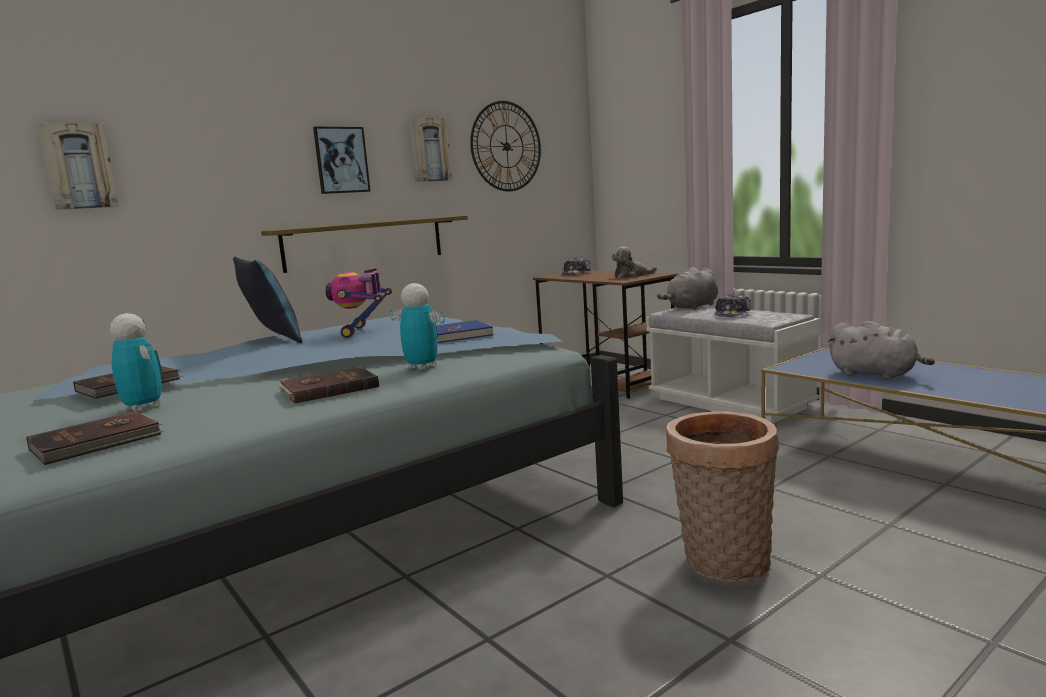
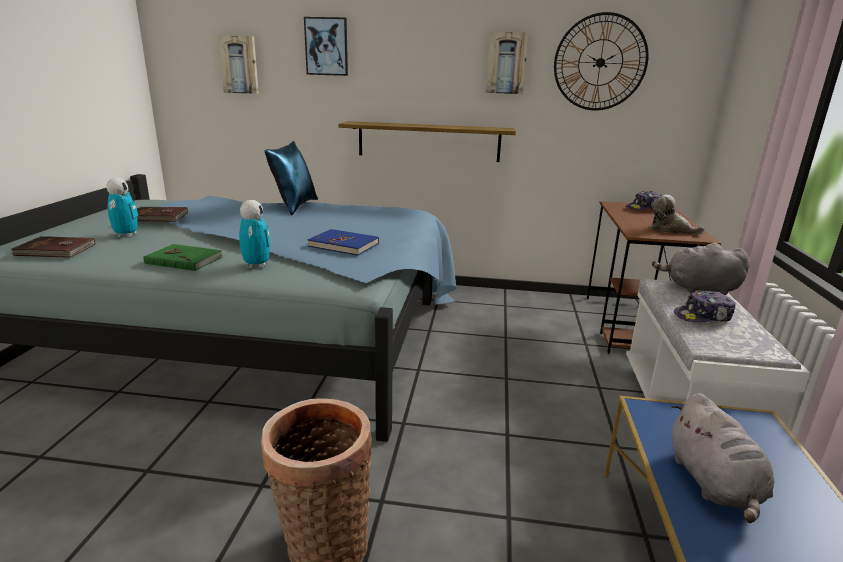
camera: 45 degrees right, 10 degrees up
brown book [277,367,379,404] -> green book [143,244,223,271]
picture [313,126,370,194] -> picture moved to [304,17,348,76]
toy robot [325,268,392,338] -> none

